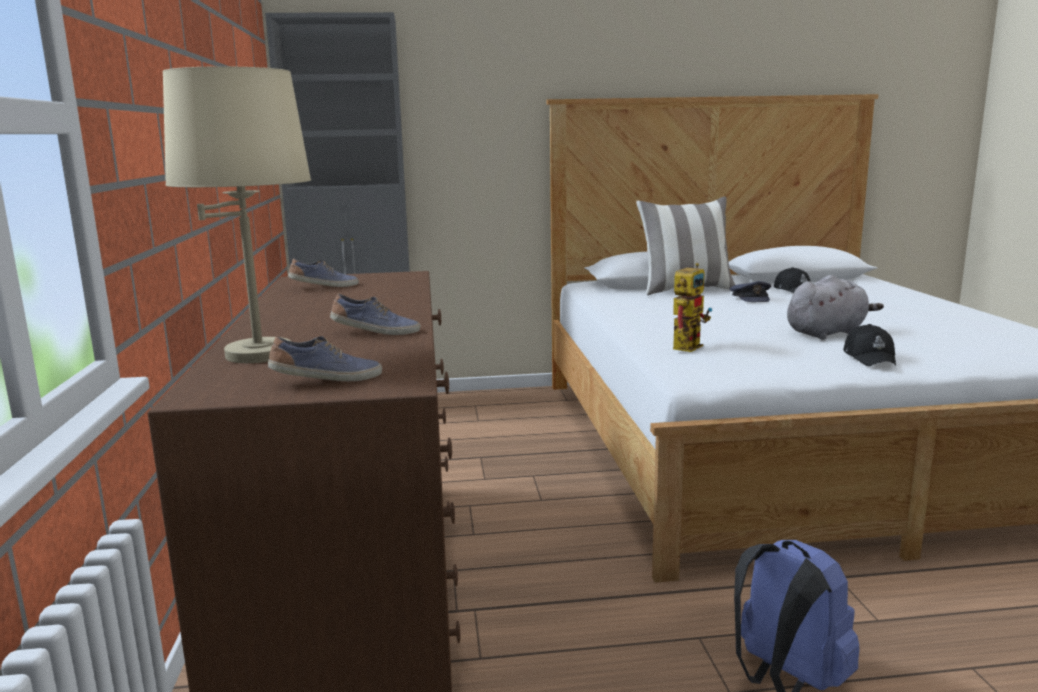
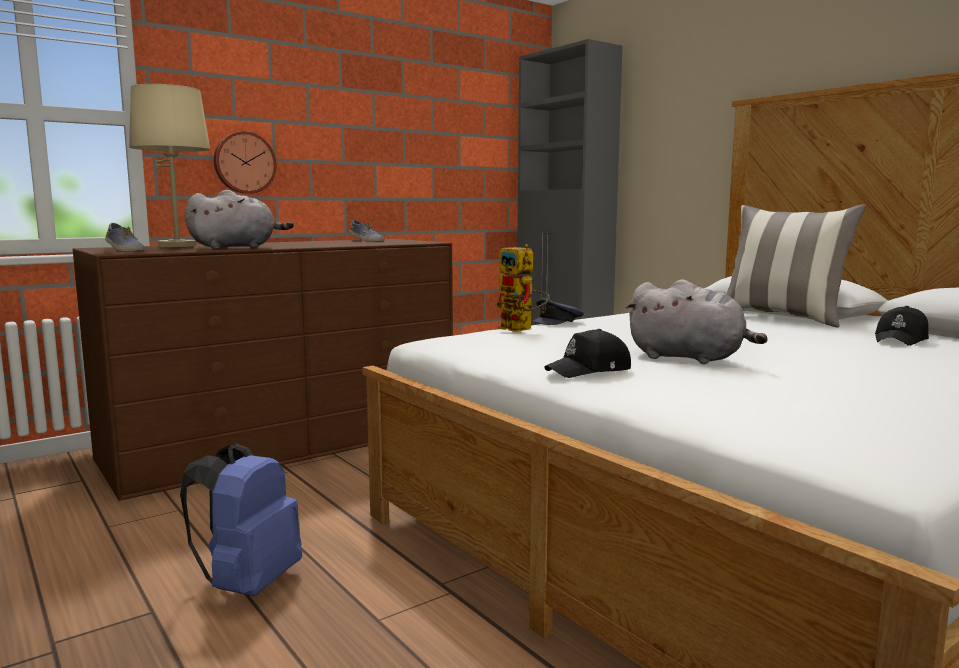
camera: 60 degrees right, 5 degrees down
shoe [330,294,420,335] -> grey plush toy [184,190,294,249]
toy robot [673,263,712,352] -> toy robot turned 45 degrees clockwise [495,244,550,332]
grey cap [730,281,771,302] -> grey cap moved to [533,298,584,325]
none -> wall clock [214,131,276,194]

